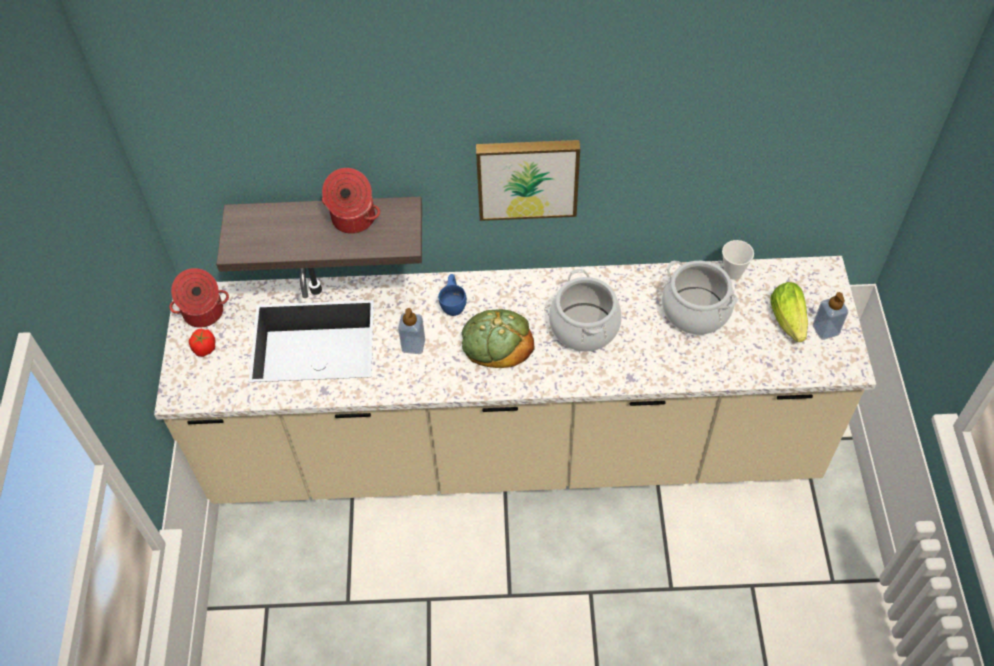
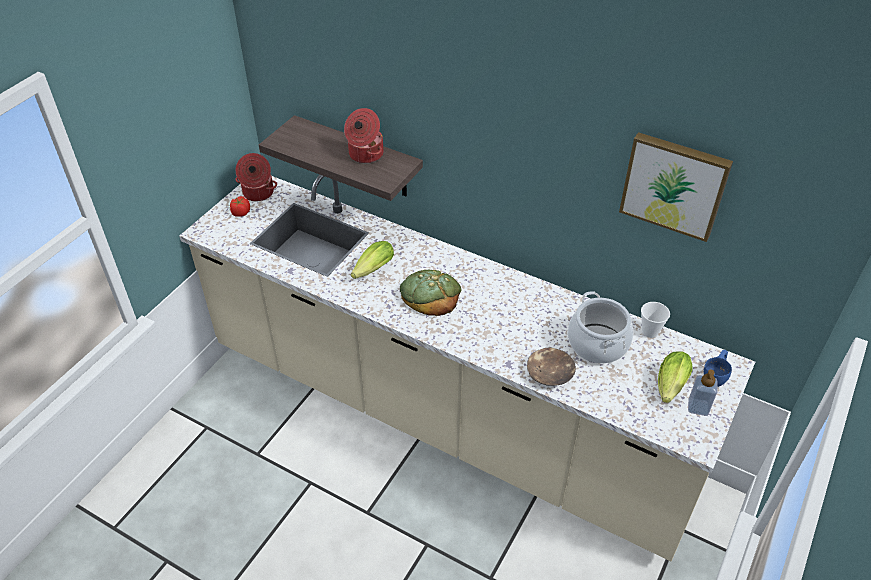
camera: 30 degrees right, 10 degrees down
soap dispenser [398,308,425,354] -> lettuce [351,241,394,279]
blue cup [438,274,467,316] -> blue cup moved to [704,350,732,387]
picture [476,140,580,221] -> picture moved to [619,132,733,242]
cooking pot [549,269,622,352] -> none
none -> brown bowl [527,347,576,386]

